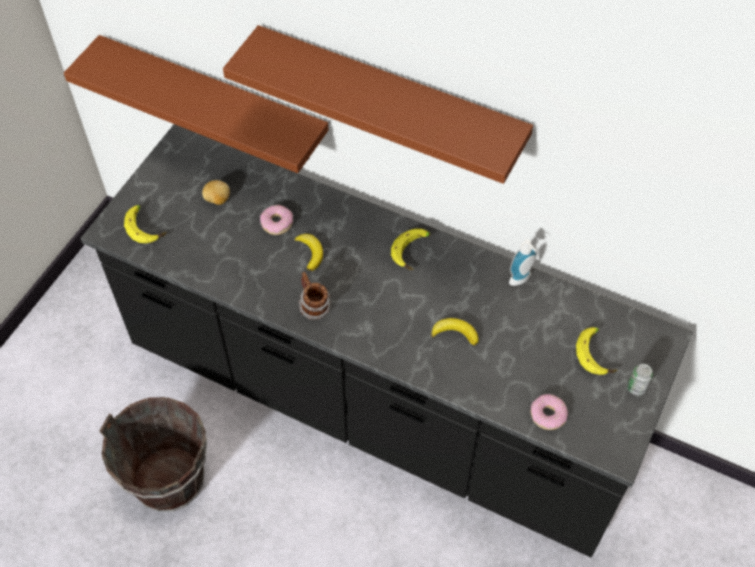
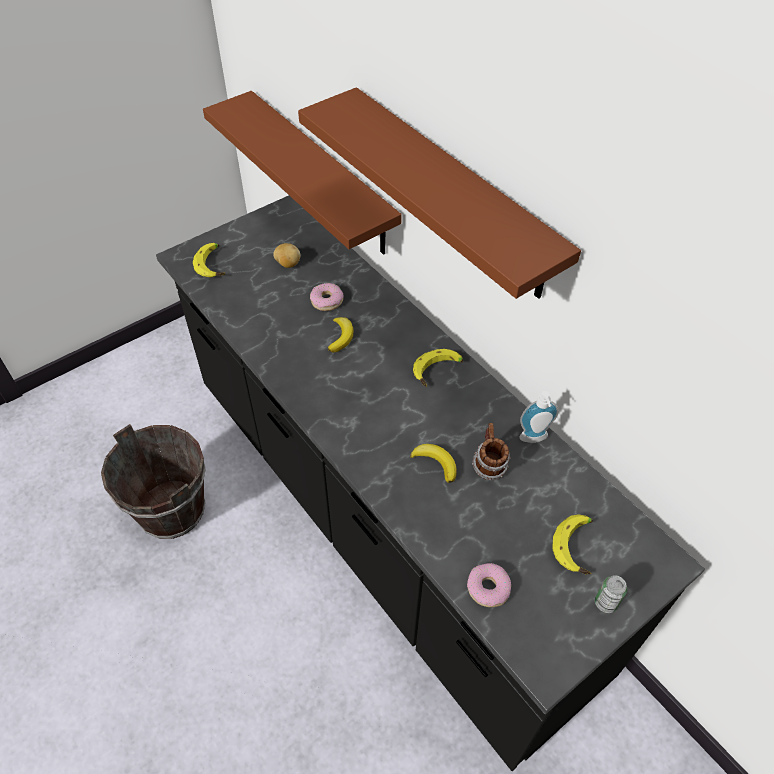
camera: 25 degrees right, 5 degrees down
mug [298,272,331,320] -> mug moved to [472,423,511,480]

